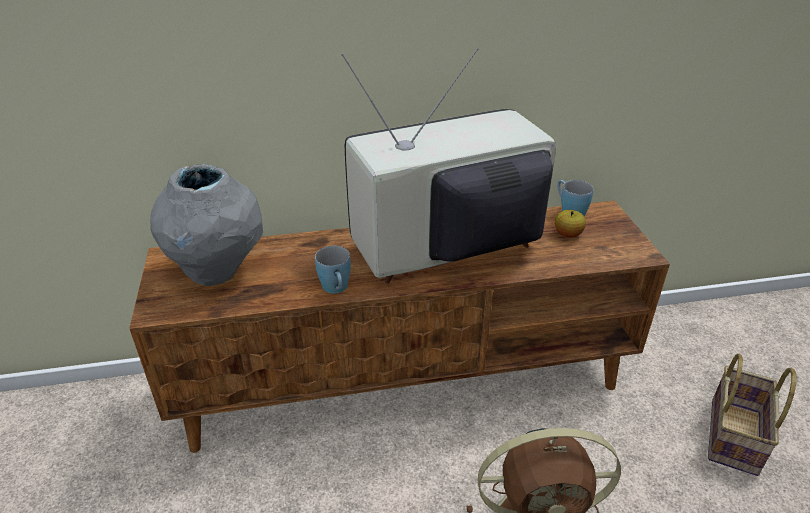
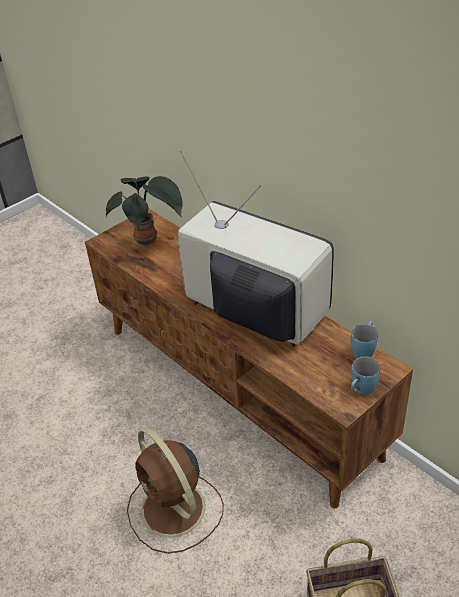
camera: 60 degrees right, 5 degrees up
grey vase [150,164,263,286] -> potted plant [106,176,183,245]
blue mug [315,246,351,294] -> blue mug moved to [351,356,380,395]
apple [555,210,586,238] -> none

